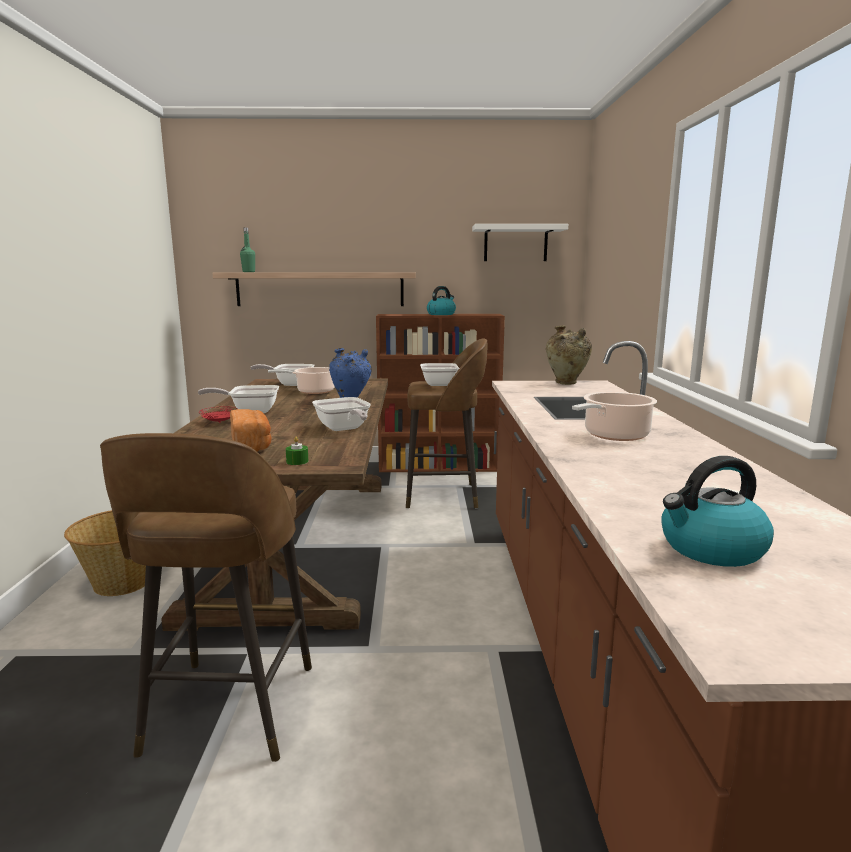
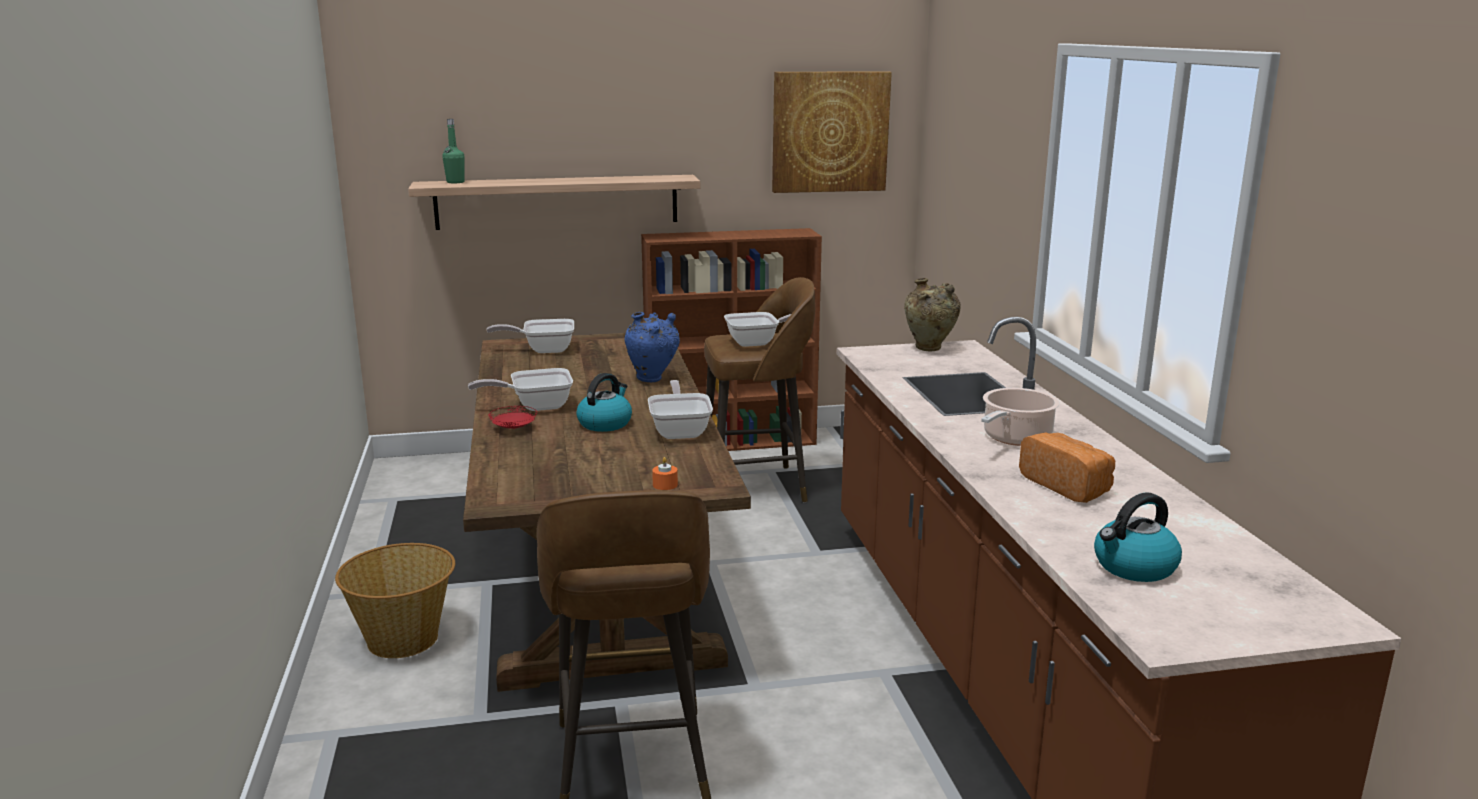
camera: 10 degrees left, 5 degrees up
bread [230,409,272,452] -> bread moved to [1019,433,1115,503]
cooking pot [268,367,335,394] -> none
green candle [286,437,308,465] -> orange candle [652,457,678,490]
frying pan [312,397,371,431] -> frying pan turned 150 degrees counterclockwise [648,380,713,439]
kettle [427,286,456,315] -> kettle moved to [577,373,632,432]
white shelf [472,224,568,261] -> picture [772,72,892,193]

